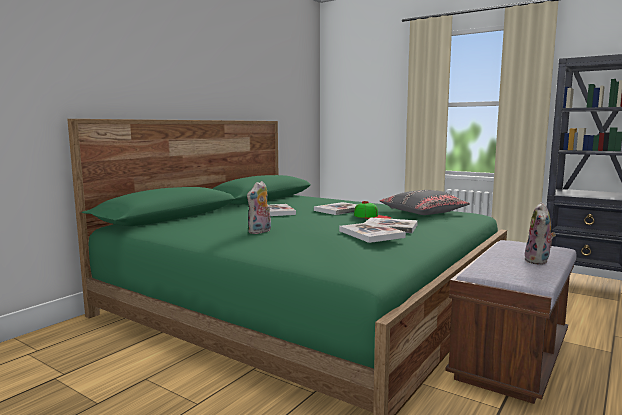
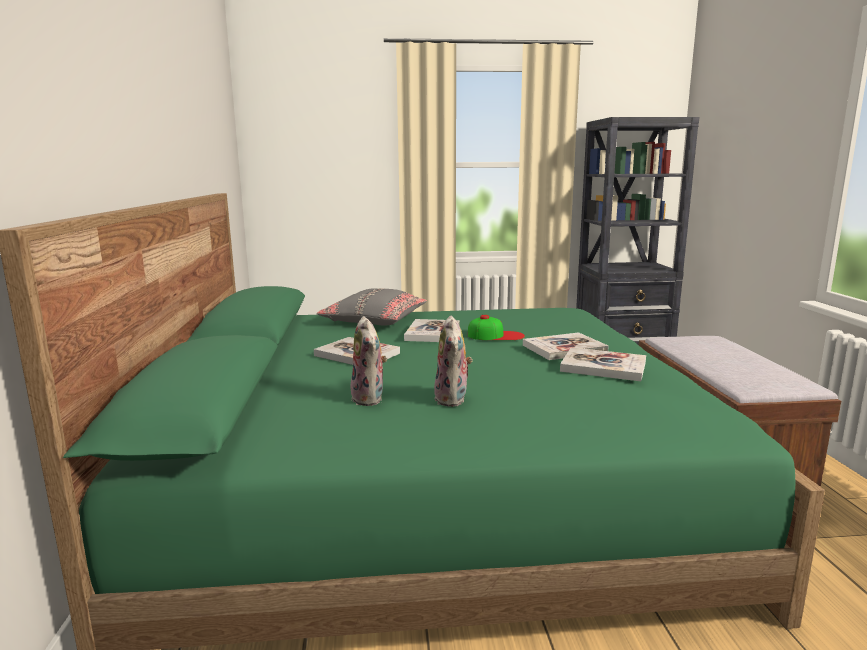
camera: 40 degrees left, 5 degrees up
grey pillow [380,190,470,215] -> grey pillow moved to [316,288,427,325]
plush toy [525,202,556,265] -> plush toy moved to [351,316,387,406]

